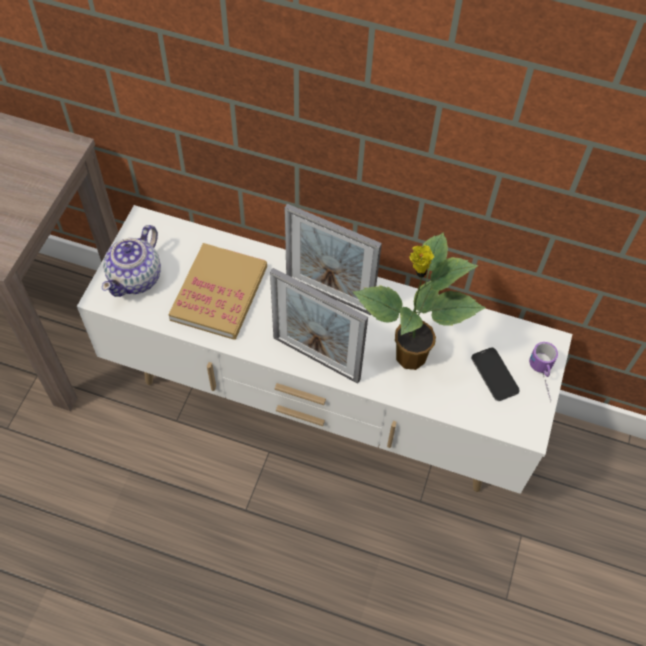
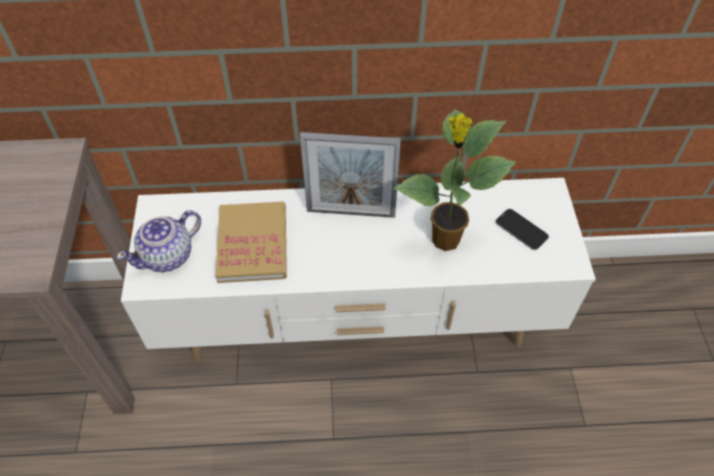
camera: 20 degrees left, 5 degrees down
teapot [102,225,161,297] -> teapot turned 45 degrees clockwise [117,210,201,272]
picture frame [270,268,368,384] -> none
mug [529,342,558,402] -> none

